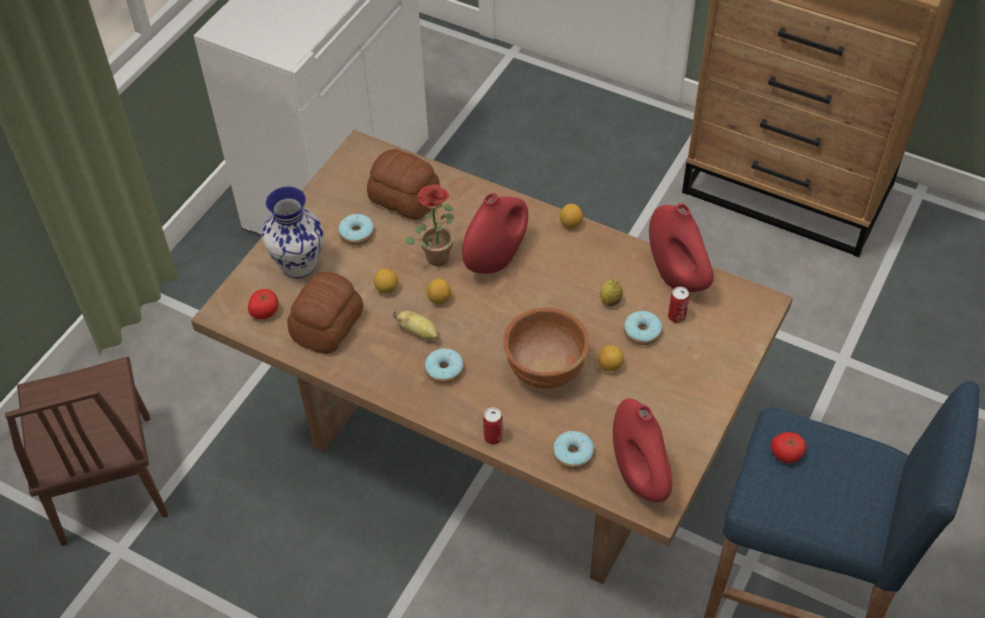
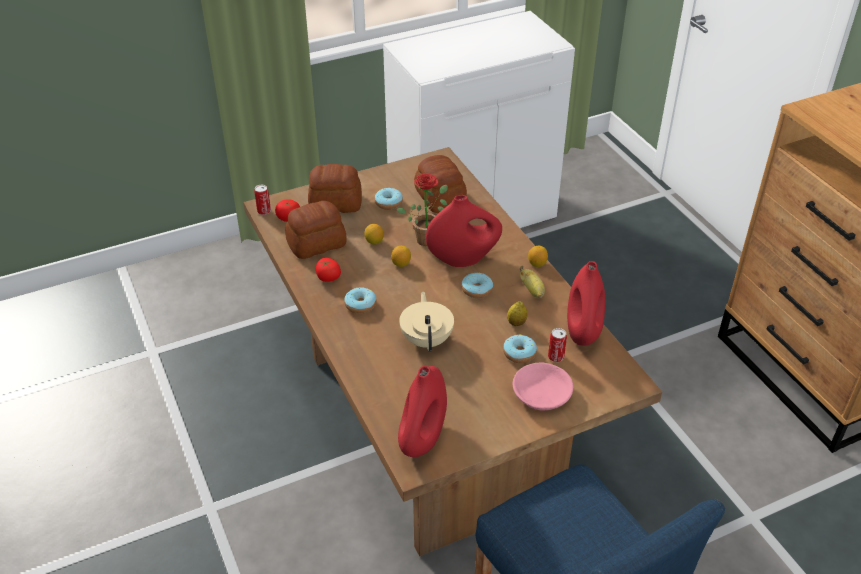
camera: 35 degrees right, 10 degrees down
brown chair [5,357,168,546] -> none
vase [262,186,323,278] -> bread [308,164,362,213]
banana [393,311,438,340] -> banana moved to [519,266,545,298]
can [483,407,503,445] -> can moved to [254,185,271,215]
brown bowl [503,307,589,389] -> beige teapot [399,292,454,352]
donut [553,431,594,469] -> donut moved to [461,272,493,298]
lemon [598,345,624,372] -> none
tomato [771,432,806,463] -> tomato moved to [316,258,341,282]
none -> pink bowl [513,363,573,411]

